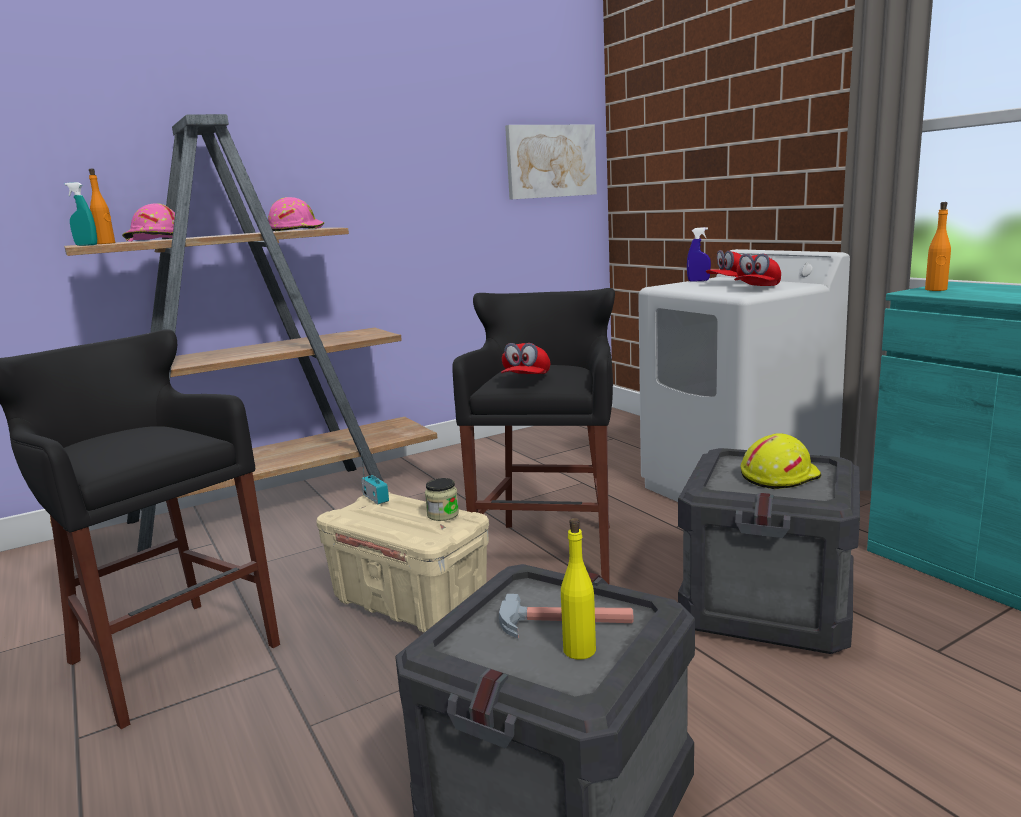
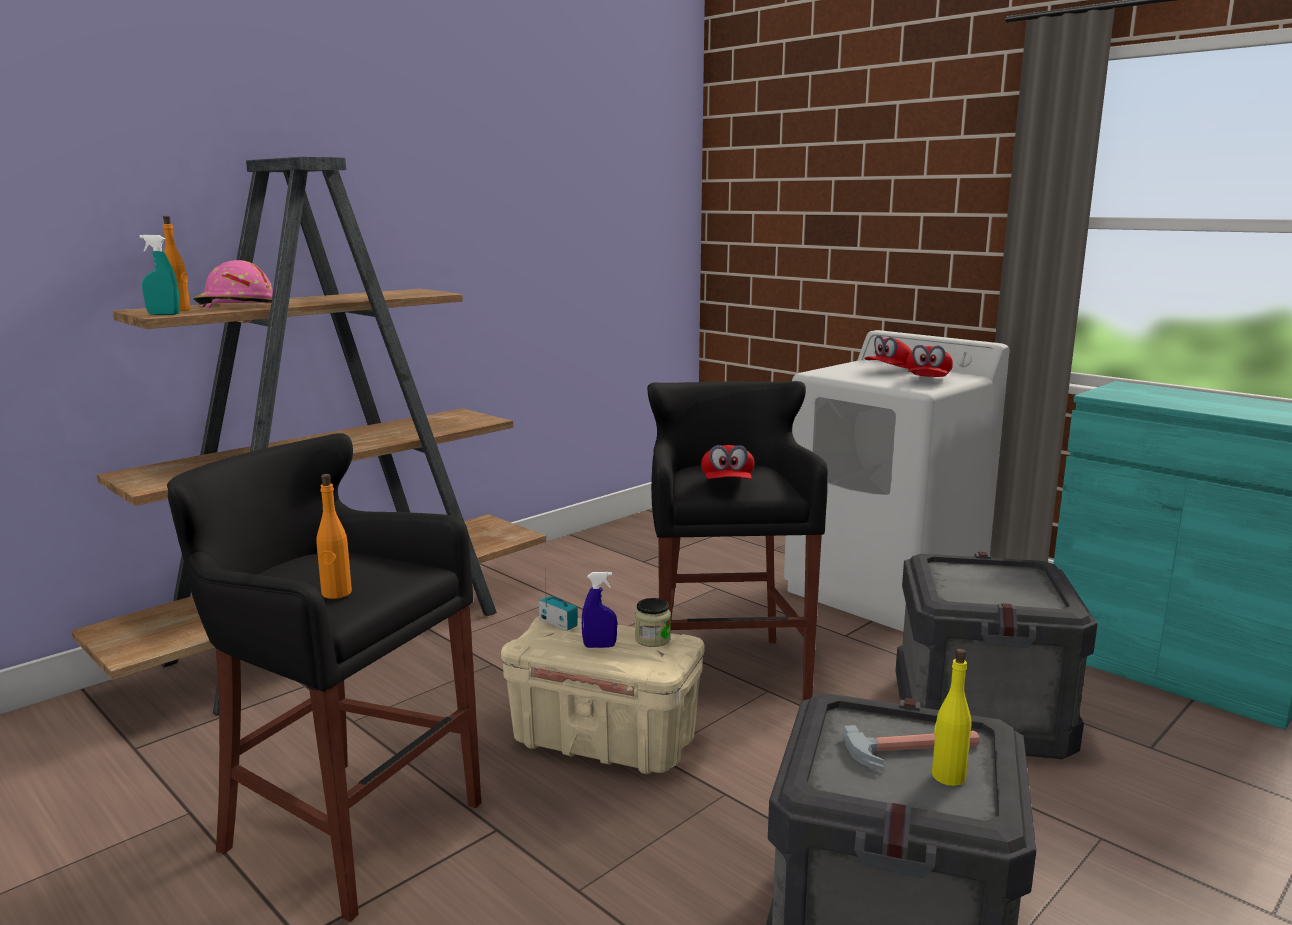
camera: 15 degrees left, 0 degrees up
pink hard hat [268,197,324,231] -> none
picture [505,125,597,200] -> none
blue spray bottle [687,227,711,282] -> blue spray bottle moved to [582,572,617,648]
yellow hard hat [741,433,822,489] -> none
orange bottle [925,202,951,291] -> orange bottle moved to [316,474,352,599]

